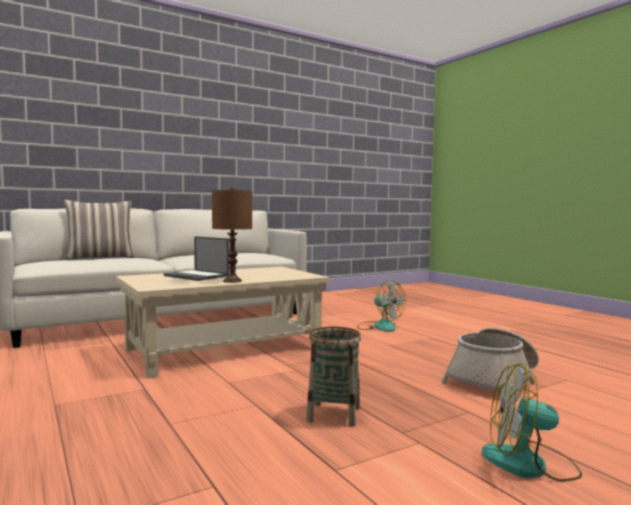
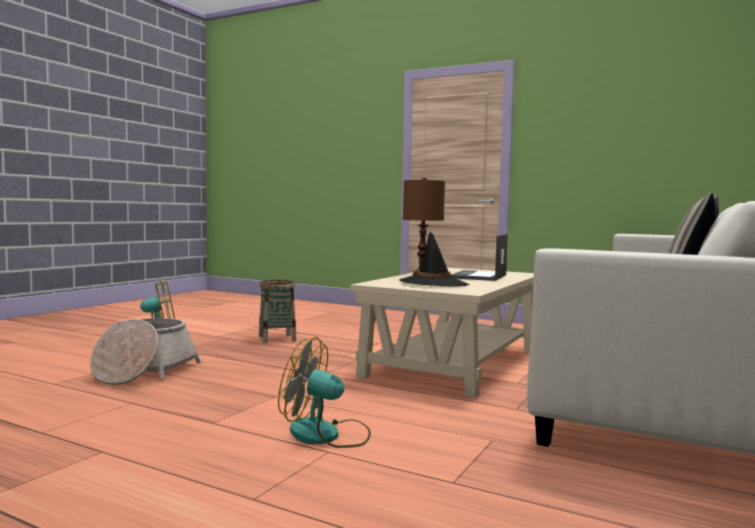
camera: 150 degrees right, 0 degrees up
laptop [164,236,229,281] -> laptop turned 75 degrees counterclockwise [450,234,508,281]
none -> black hat [399,231,469,286]

